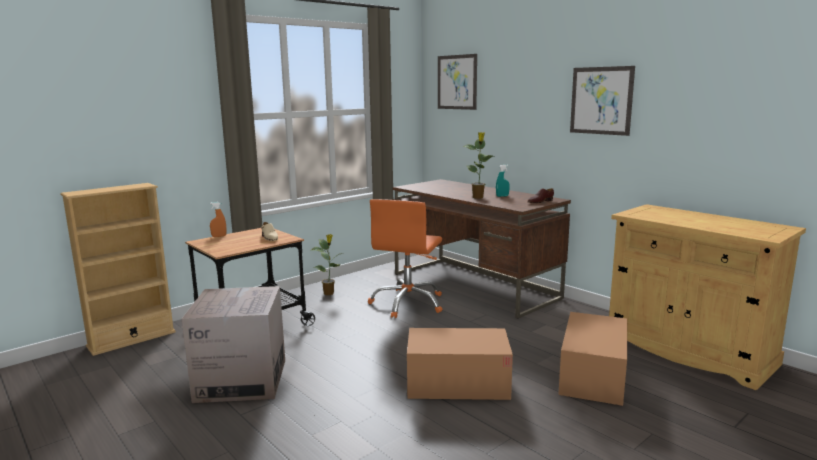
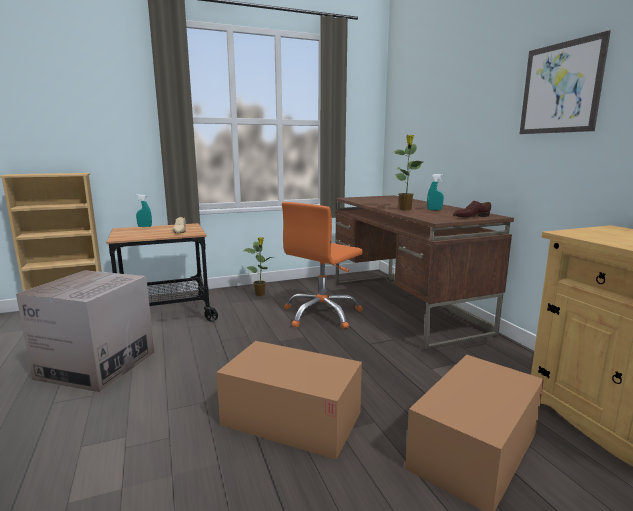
camera: 20 degrees right, 0 degrees up
orange spray bottle [210,202,226,237] -> turquoise spray bottle [136,194,152,227]
picture [438,54,477,110] -> none

